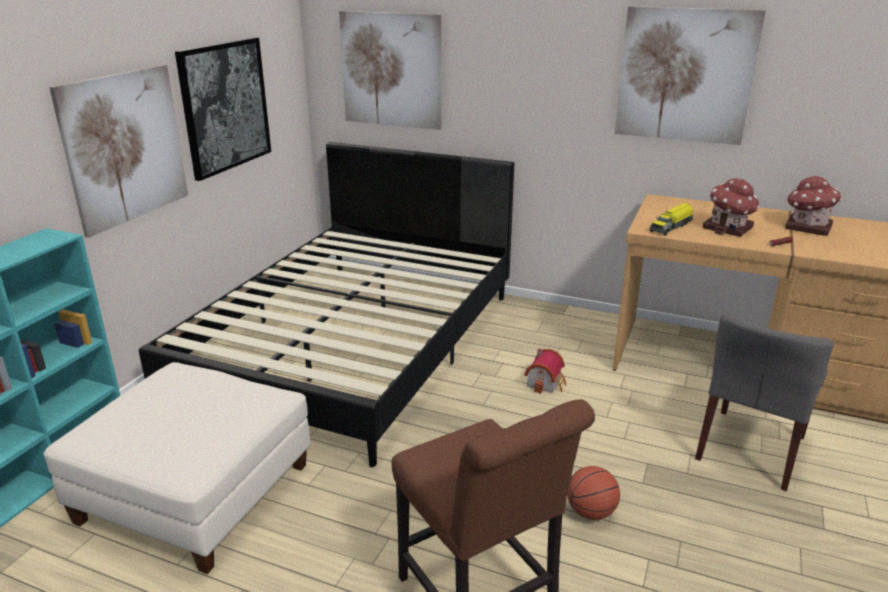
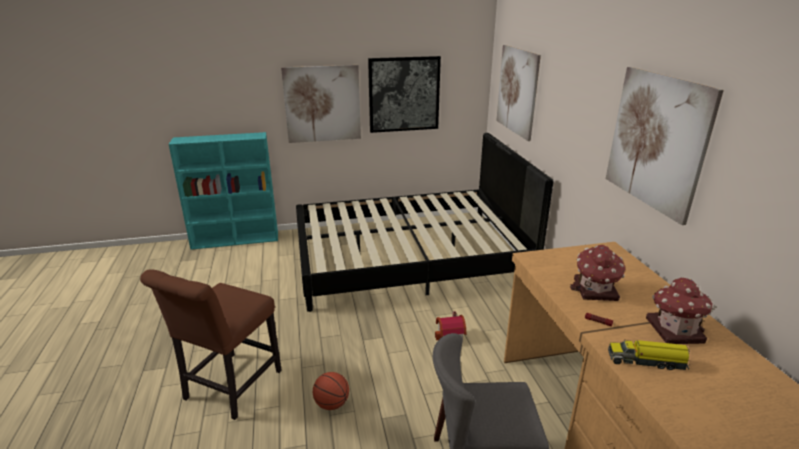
camera: 55 degrees right, 0 degrees up
white ottoman [43,362,311,574] -> none
toy truck [650,203,693,236] -> toy truck moved to [608,340,690,370]

